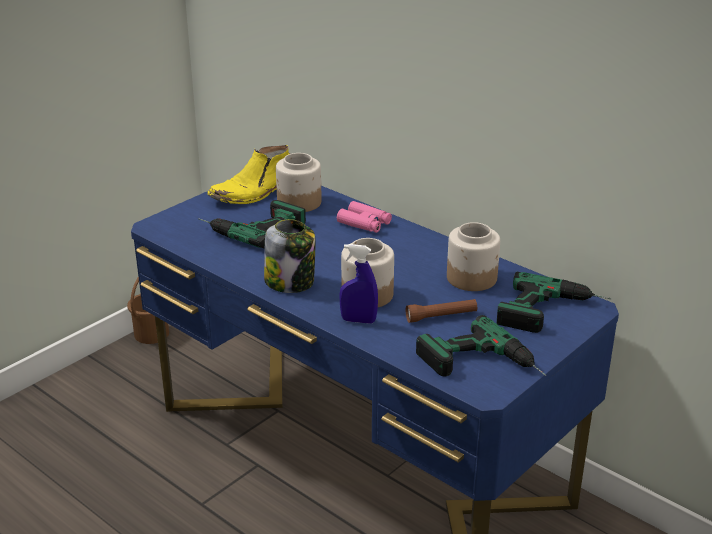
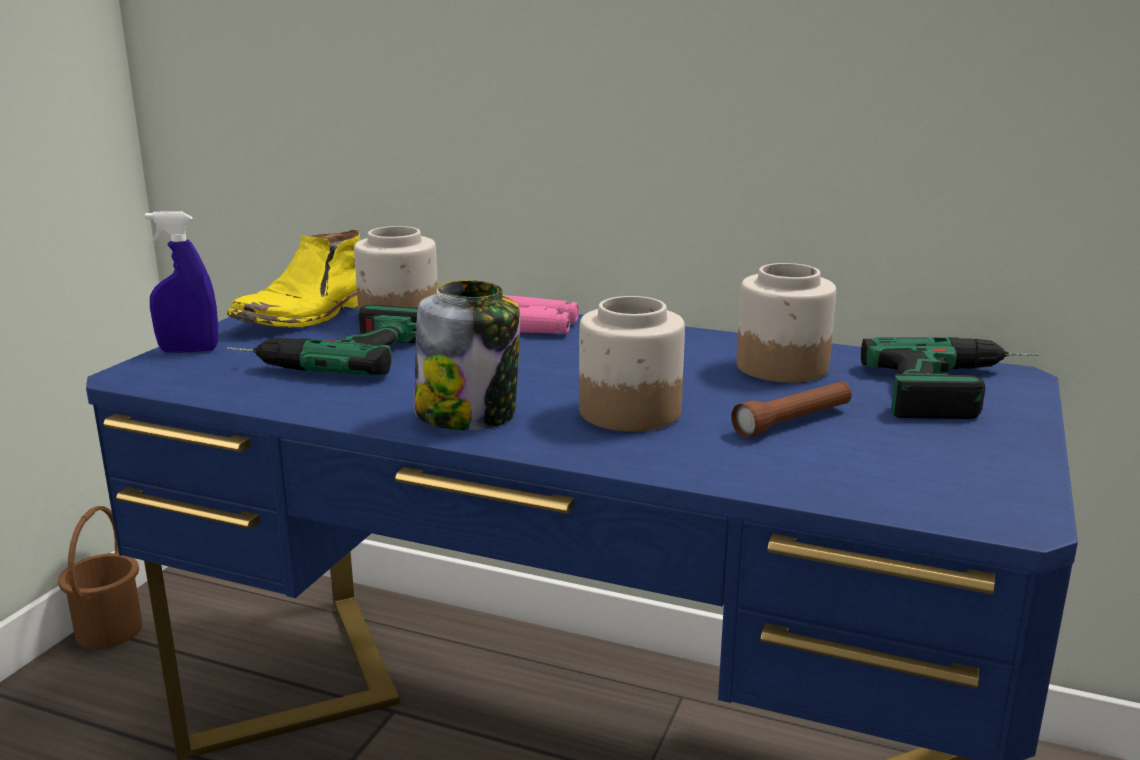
camera: 20 degrees left, 10 degrees down
blue spray bottle [339,244,378,324] -> blue spray bottle moved to [145,211,218,353]
power drill [416,315,546,376] -> none

